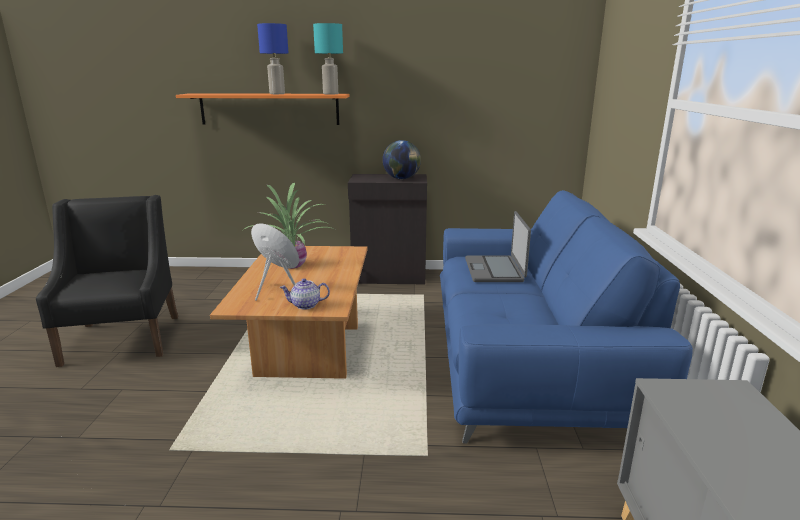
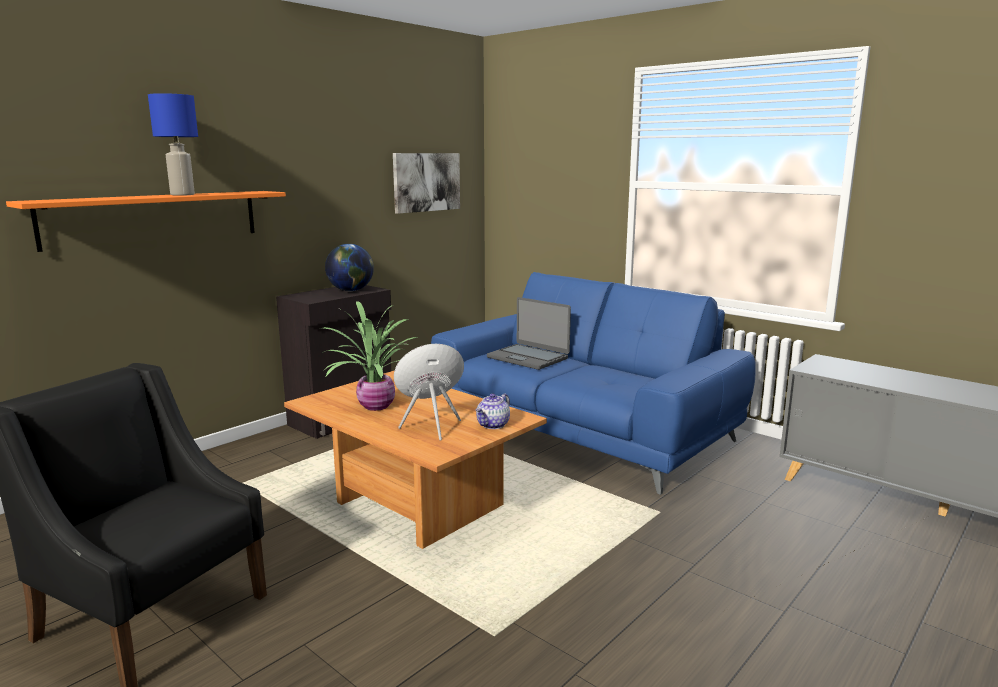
camera: 50 degrees left, 5 degrees down
turquoise table lamp [313,23,343,94] -> none
none -> picture [393,153,460,214]

